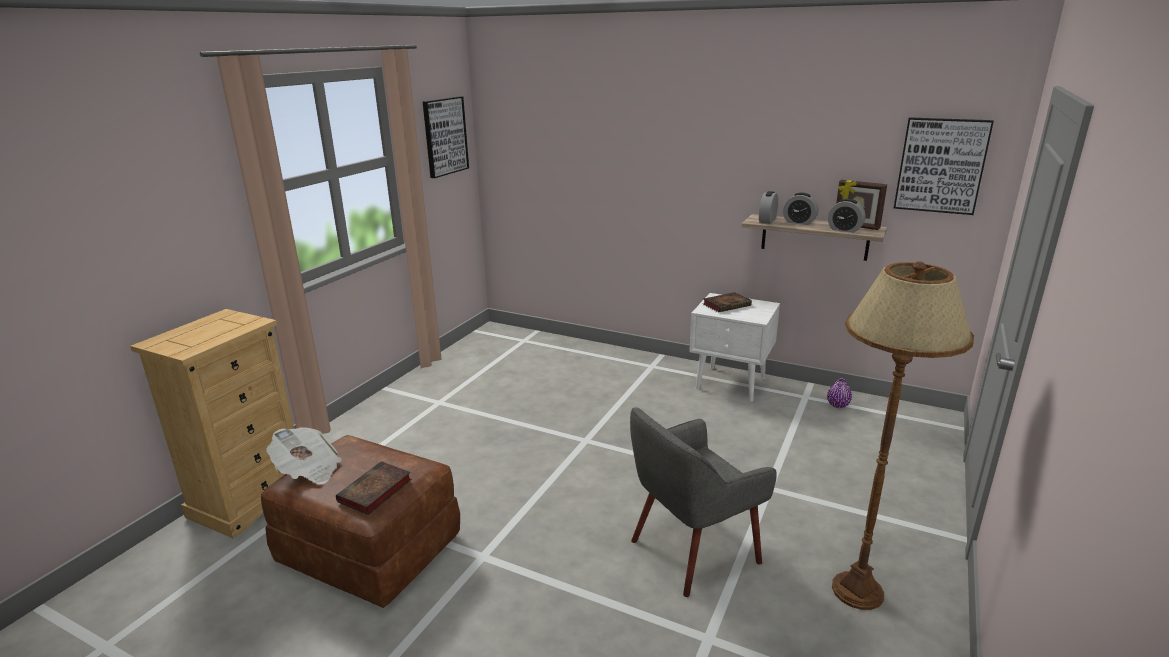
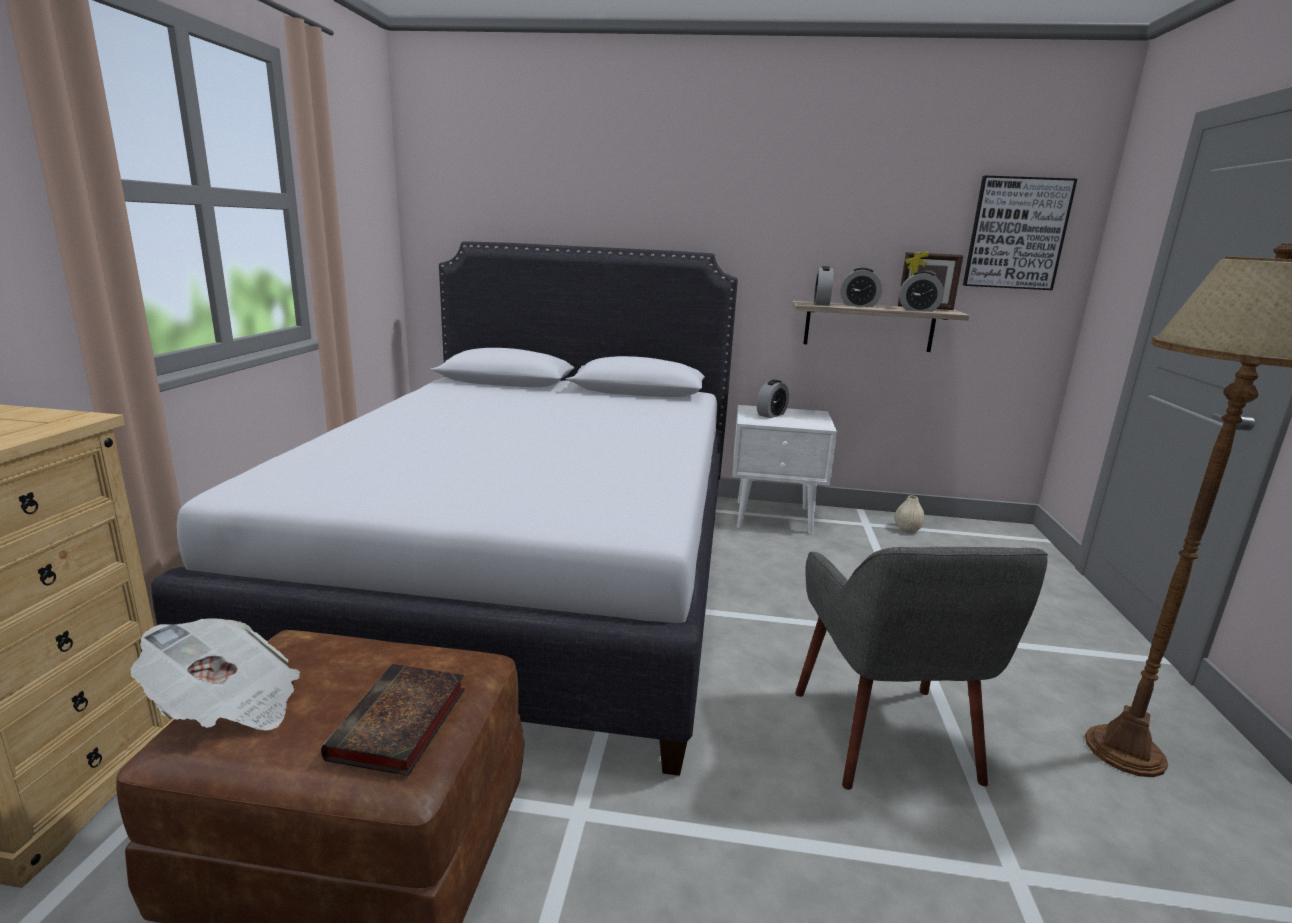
camera: 20 degrees left, 5 degrees down
picture [423,96,469,178] -> none
grey armchair [630,407,777,597] -> grey armchair turned 45 degrees counterclockwise [795,547,1048,790]
book [703,292,752,312] -> alarm clock [756,380,789,418]
purple vase [827,378,852,408] -> beige vase [895,496,925,533]
none -> white bed [151,241,738,776]

